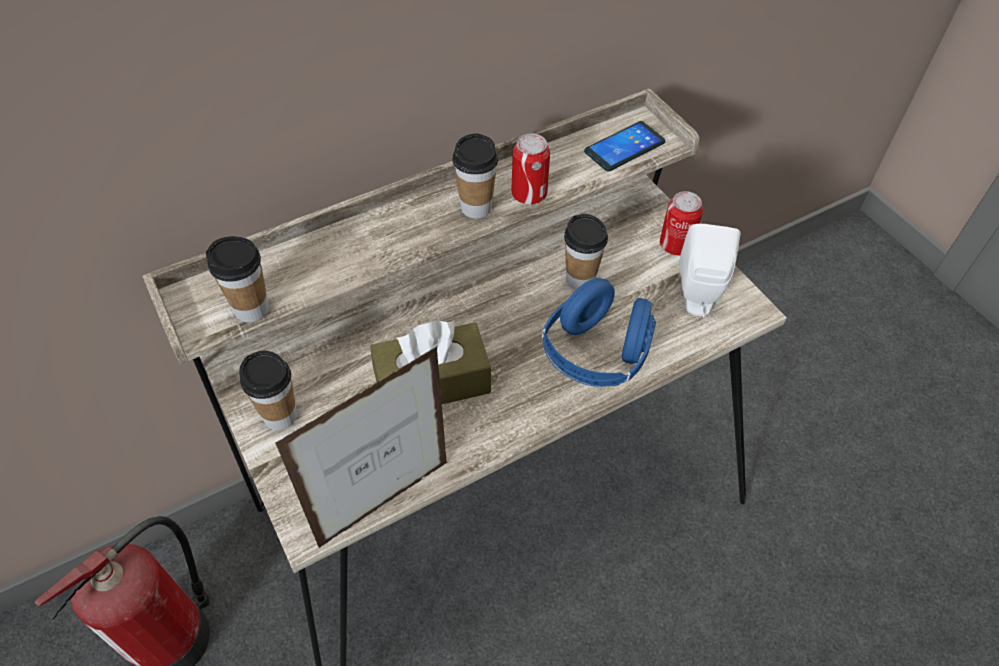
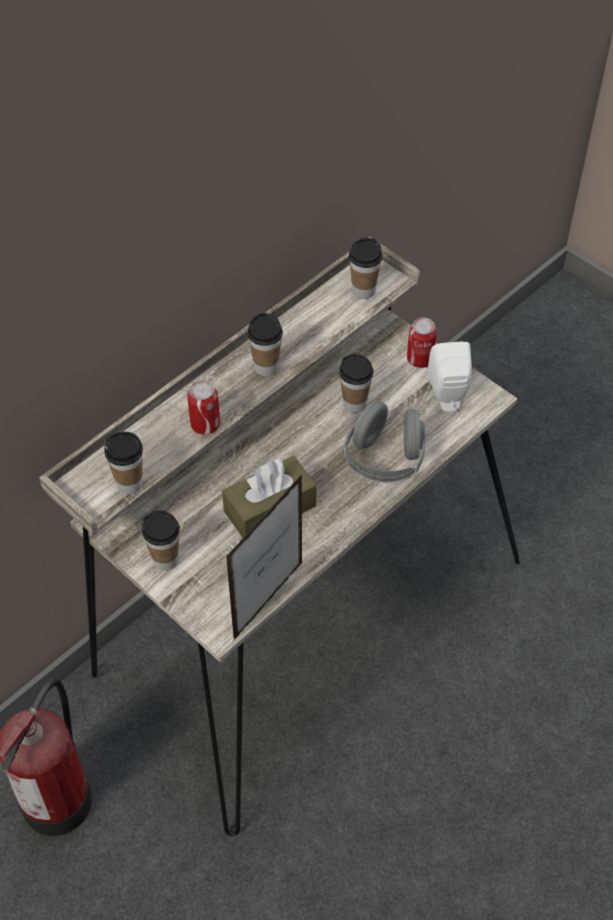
camera: 15 degrees left, 0 degrees up
can [511,134,550,204] -> can moved to [188,380,220,435]
blue headphones [542,278,656,387] -> grey headphones [344,401,425,482]
phone [584,121,666,172] -> cup [349,238,383,299]

